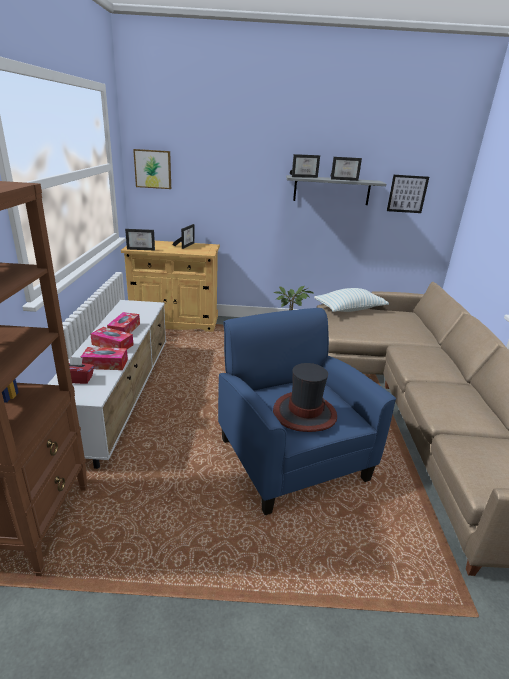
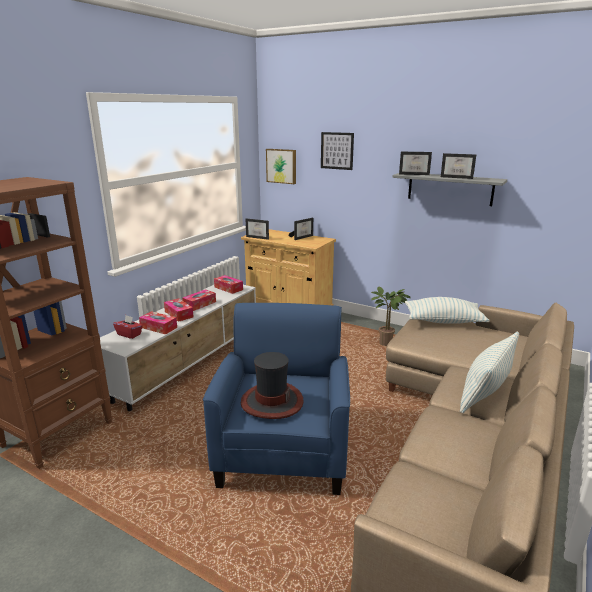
camera: 30 degrees right, 5 degrees down
picture [387,175,429,213] -> picture moved to [321,132,354,170]
none -> tissue box [214,275,243,294]
none -> pillow [460,332,519,414]

